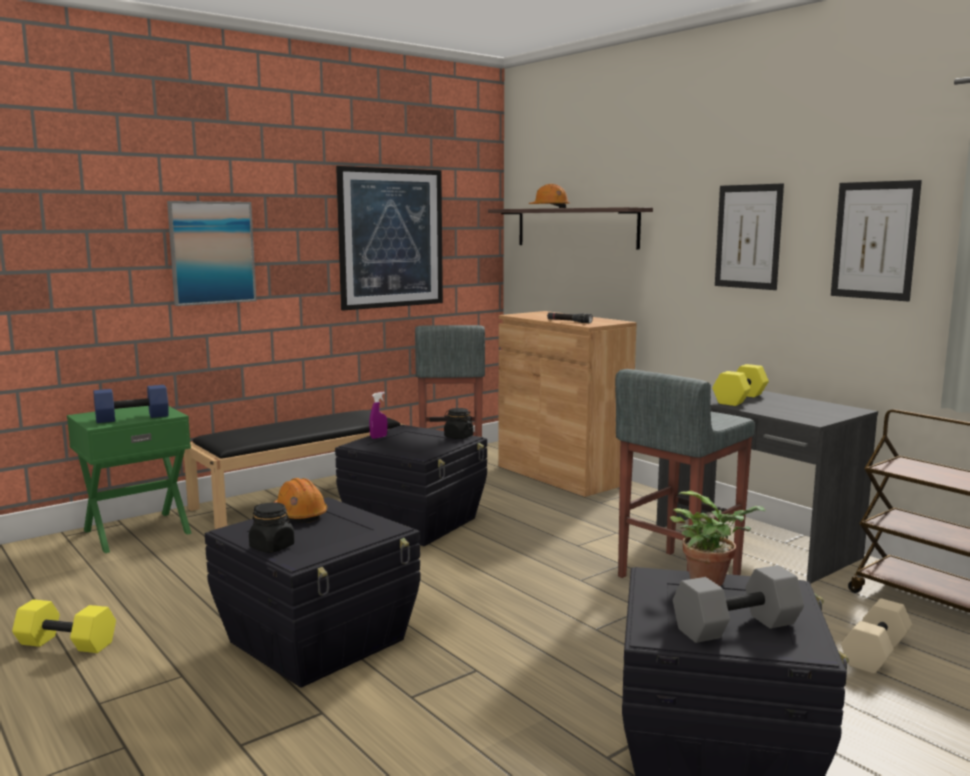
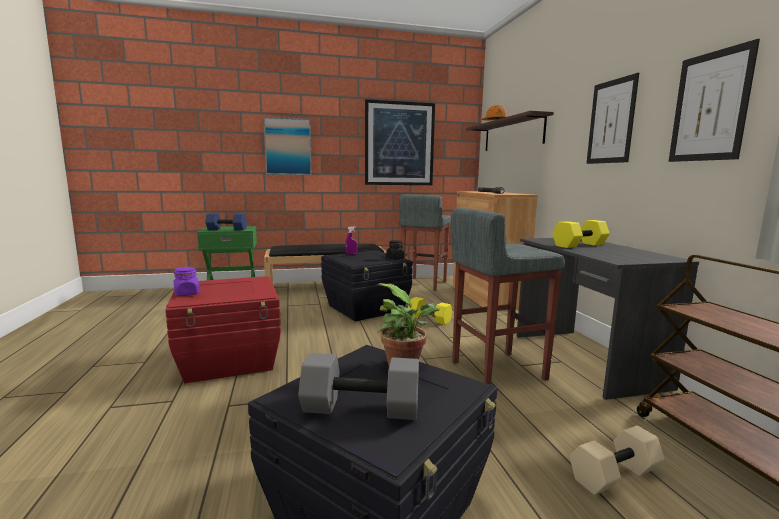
camera: 25 degrees right, 0 degrees up
yellow dumbbell [12,599,116,653] -> yellow dumbbell moved to [408,297,453,325]
black storage box [205,497,421,688] -> red storage box [165,276,281,383]
black jar [249,503,295,553] -> purple jar [174,267,200,296]
orange hard hat [273,478,327,523] -> none

